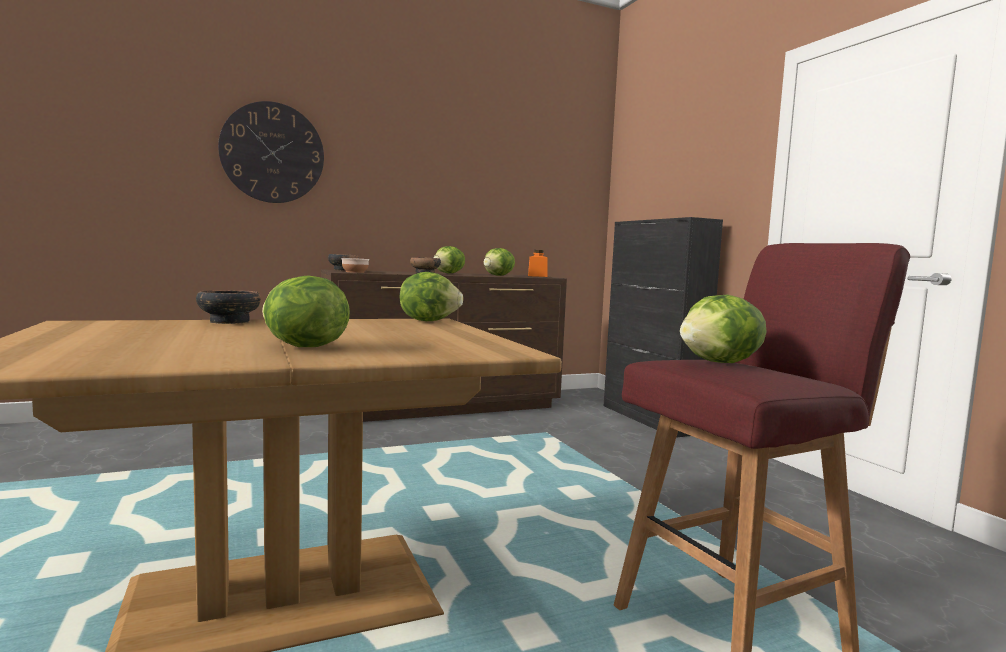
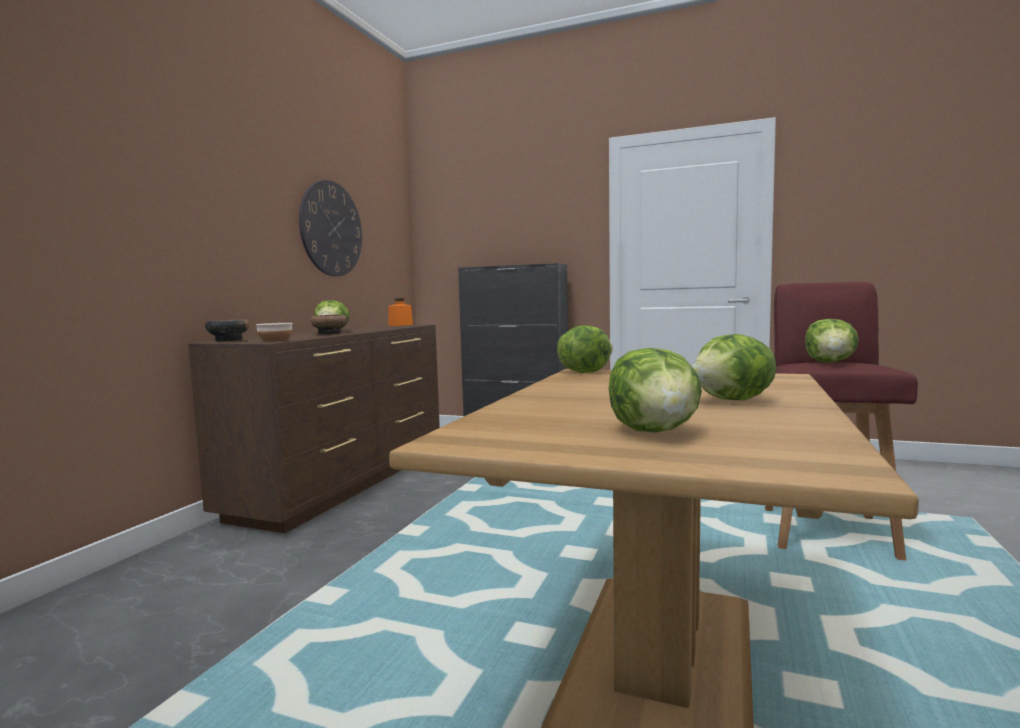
camera: 45 degrees left, 0 degrees up
bowl [196,290,261,324] -> none
wall clock [218,101,324,203] -> wall clock moved to [299,180,362,276]
lettuce [484,248,515,276] -> lettuce moved to [609,348,702,433]

